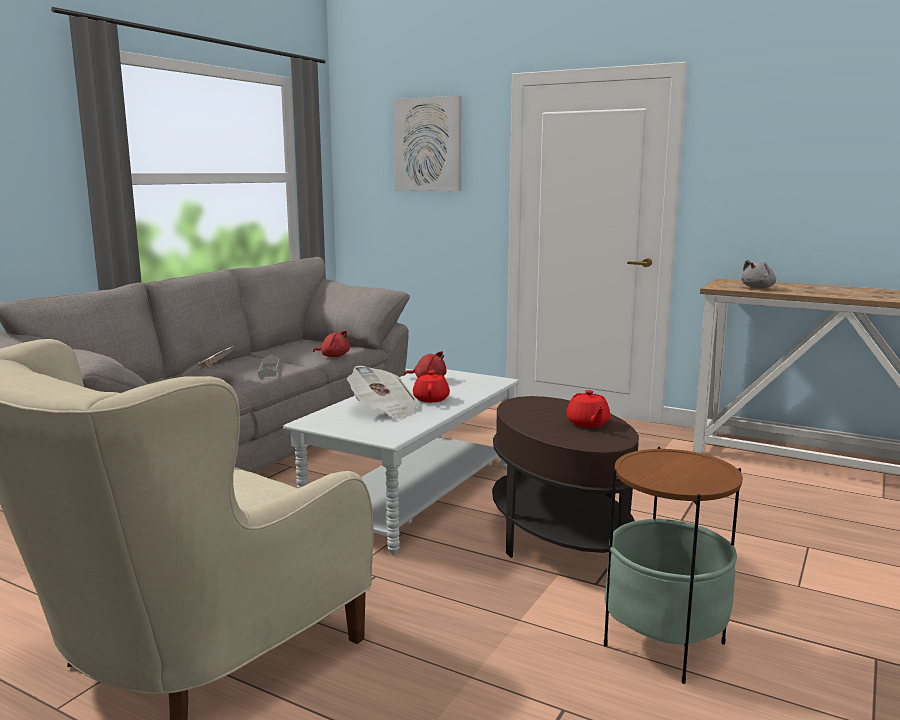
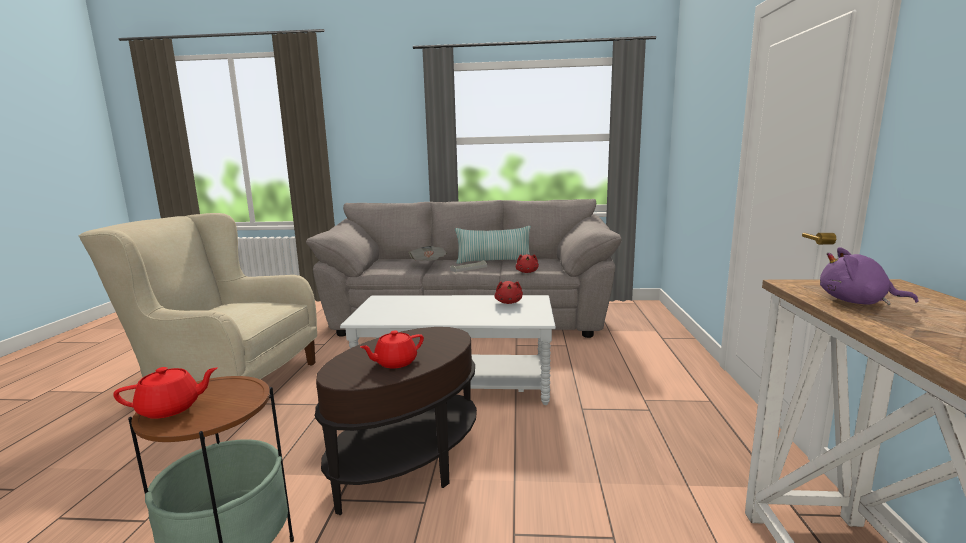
camera: 65 degrees right, 0 degrees up
newspaper [347,366,419,420] -> none
picture [394,96,461,191] -> none
red teapot [413,369,450,403] -> red teapot moved to [114,367,218,419]
grey plush toy [741,260,776,289] -> purple plush toy [820,247,919,305]
none -> pillow [455,226,531,264]

